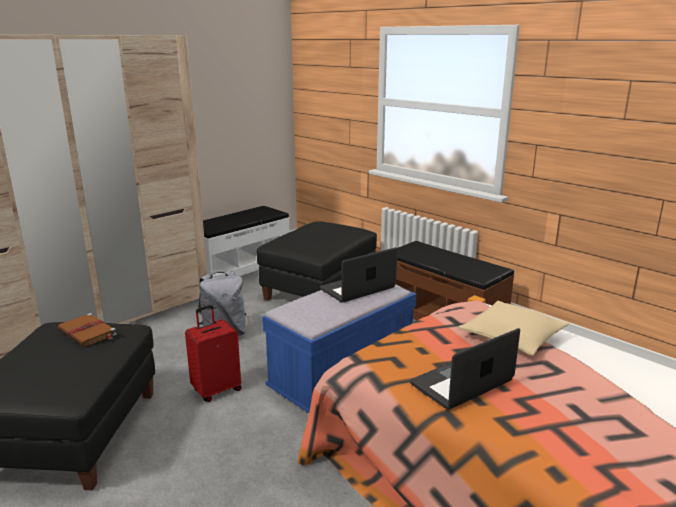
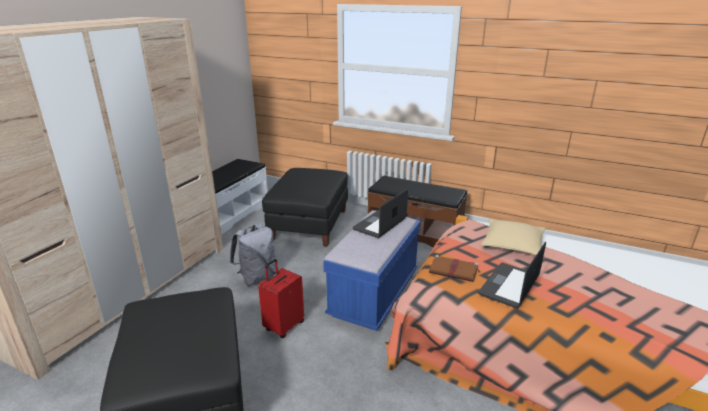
camera: 20 degrees left, 5 degrees up
brown book [57,313,117,347] -> brown book moved to [429,255,481,282]

